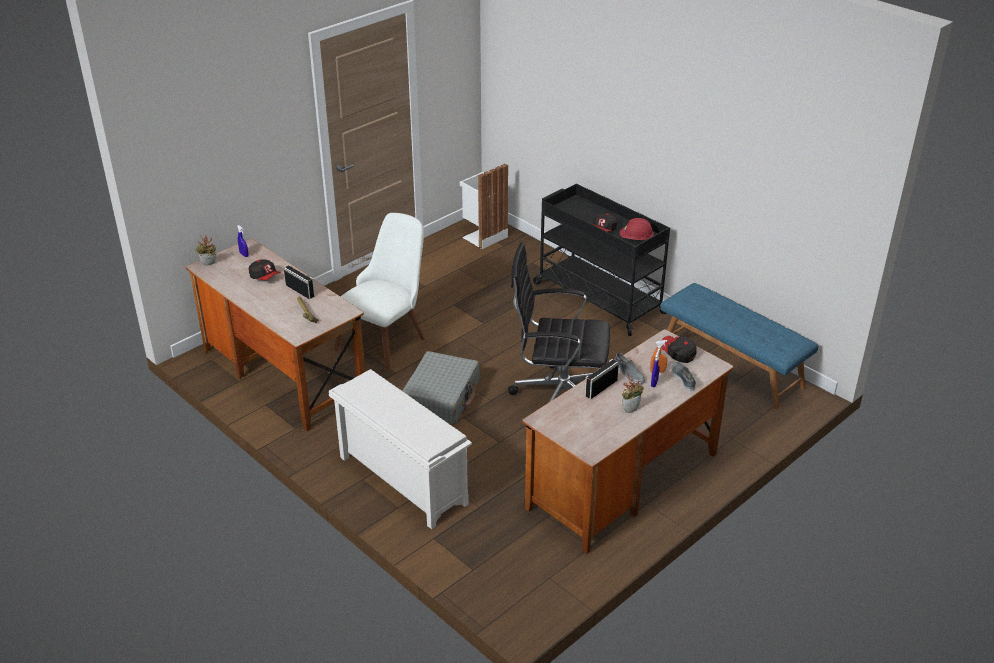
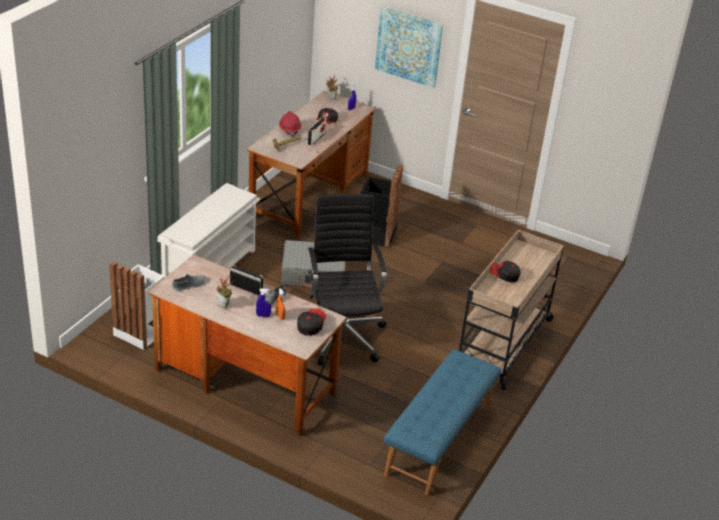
camera: 70 degrees right, 0 degrees up
white chair [334,213,425,373] -> black trash can [361,164,403,248]
white trash can [460,164,508,249] -> white trash can moved to [109,262,165,350]
black cart [533,184,670,336] -> beige cart [459,229,564,390]
red hard hat [620,218,654,240] -> red hard hat moved to [279,111,301,137]
grey shoe [671,362,696,391] -> grey shoe moved to [172,274,206,292]
none -> picture [375,6,443,88]

